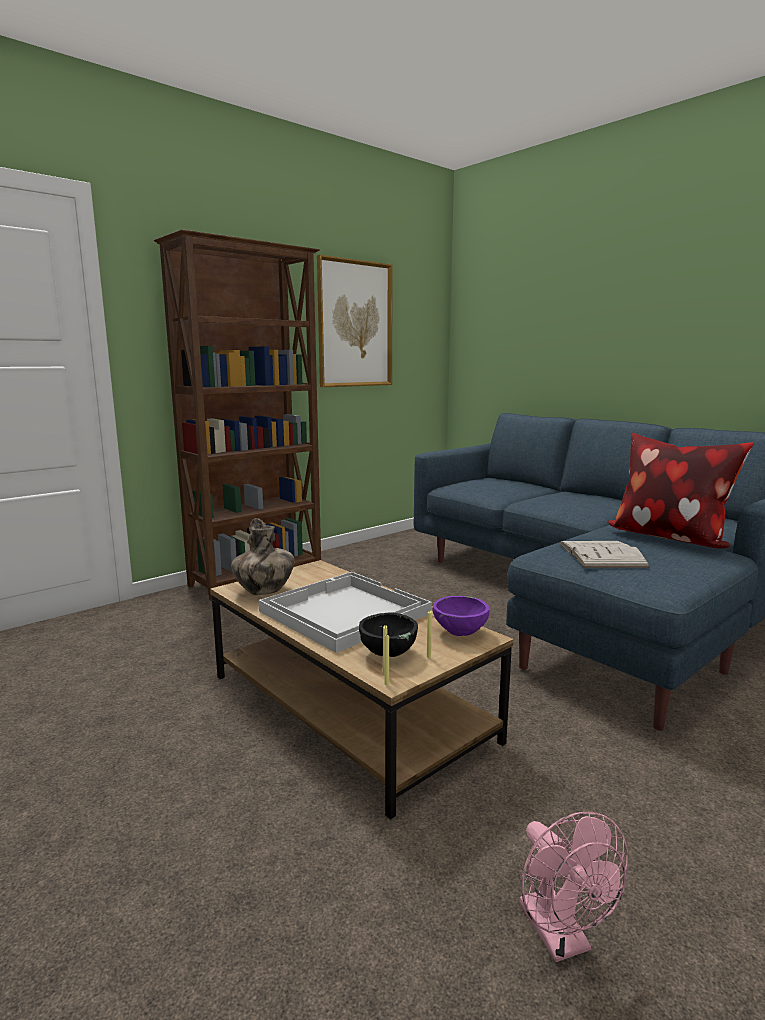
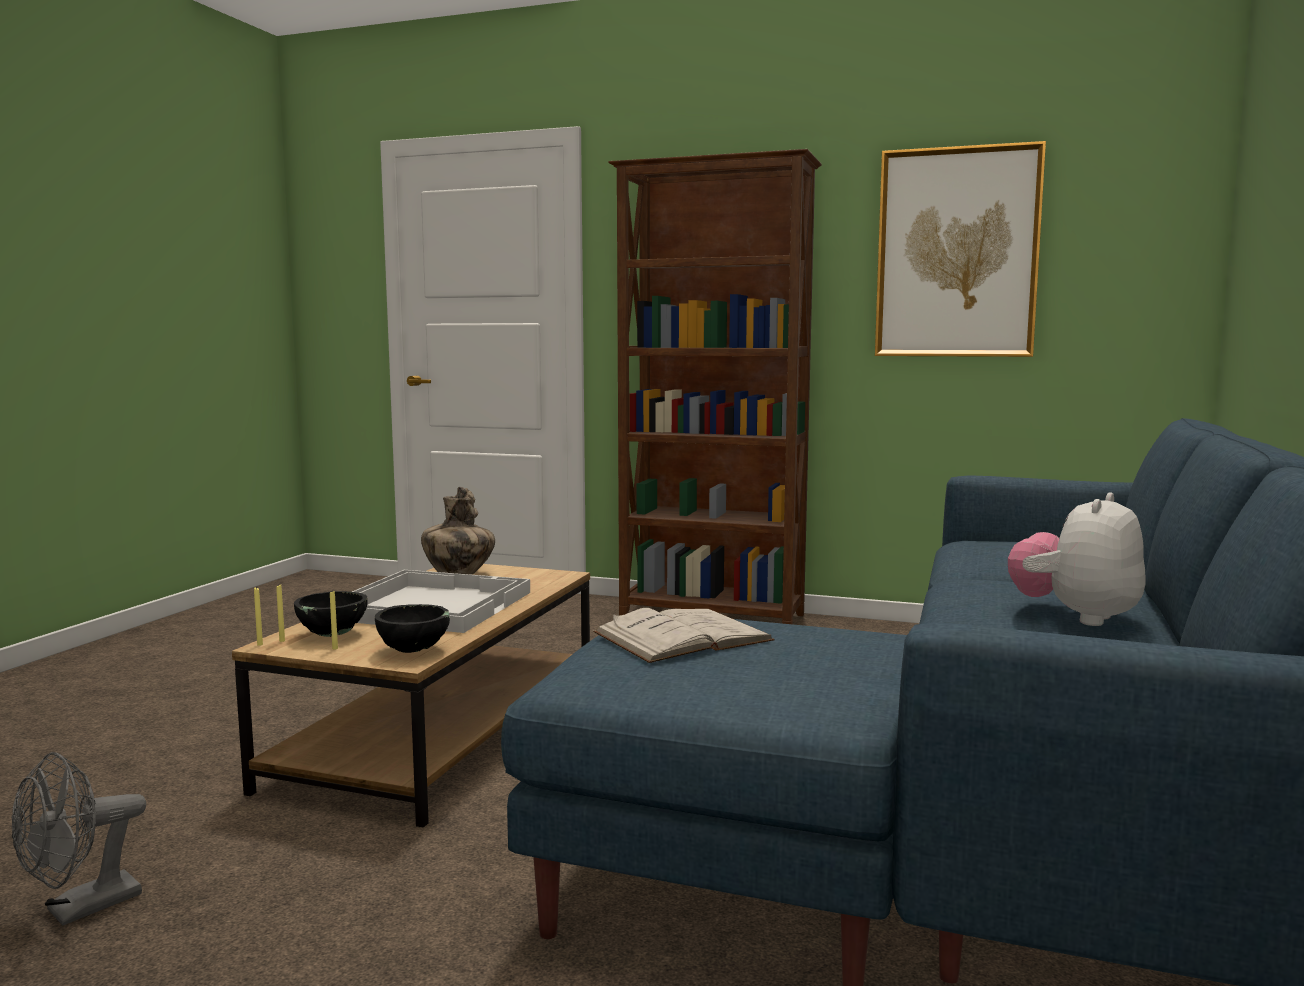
camera: 60 degrees right, 5 degrees down
purple bowl [433,596,490,636] -> black bowl [375,604,450,653]
pink fan [519,812,628,962] -> grey fan [11,752,146,926]
pillow [607,433,754,549] -> none
none -> plush toy [1008,492,1146,626]

